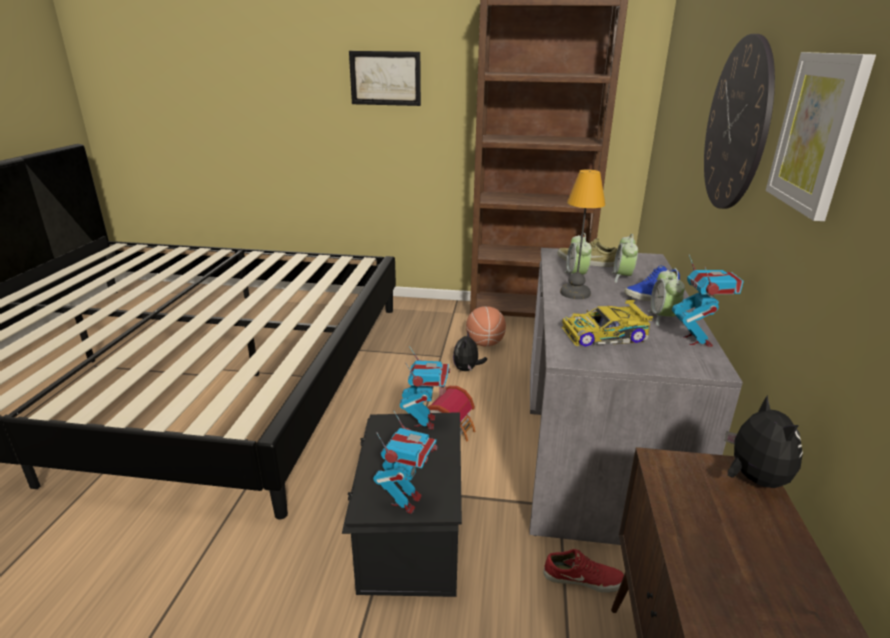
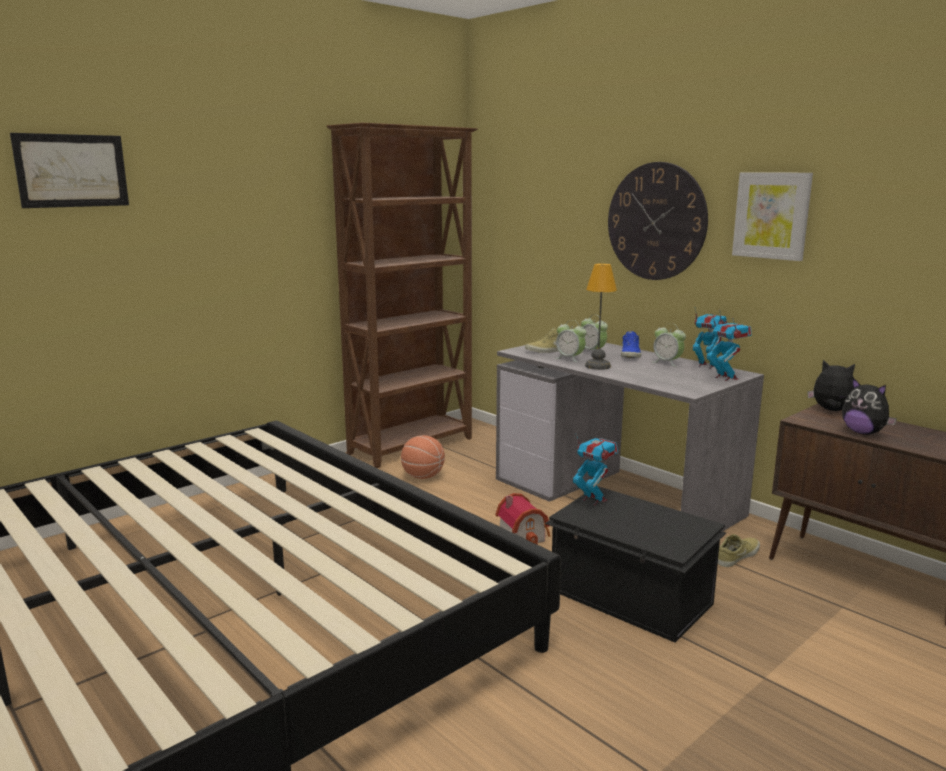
camera: 50 degrees left, 10 degrees down
picture [349,51,421,106] -> picture moved to [10,133,129,208]
toy robot [373,410,438,514] -> toy robot moved to [706,315,751,381]
plush toy [453,332,487,371] -> plush toy moved to [842,378,897,435]
red shoe [543,549,624,593] -> beige shoe [718,534,760,567]
toy car [562,300,653,347] -> none

